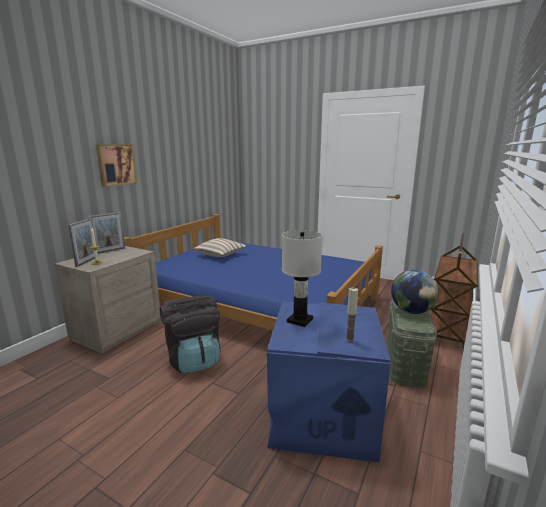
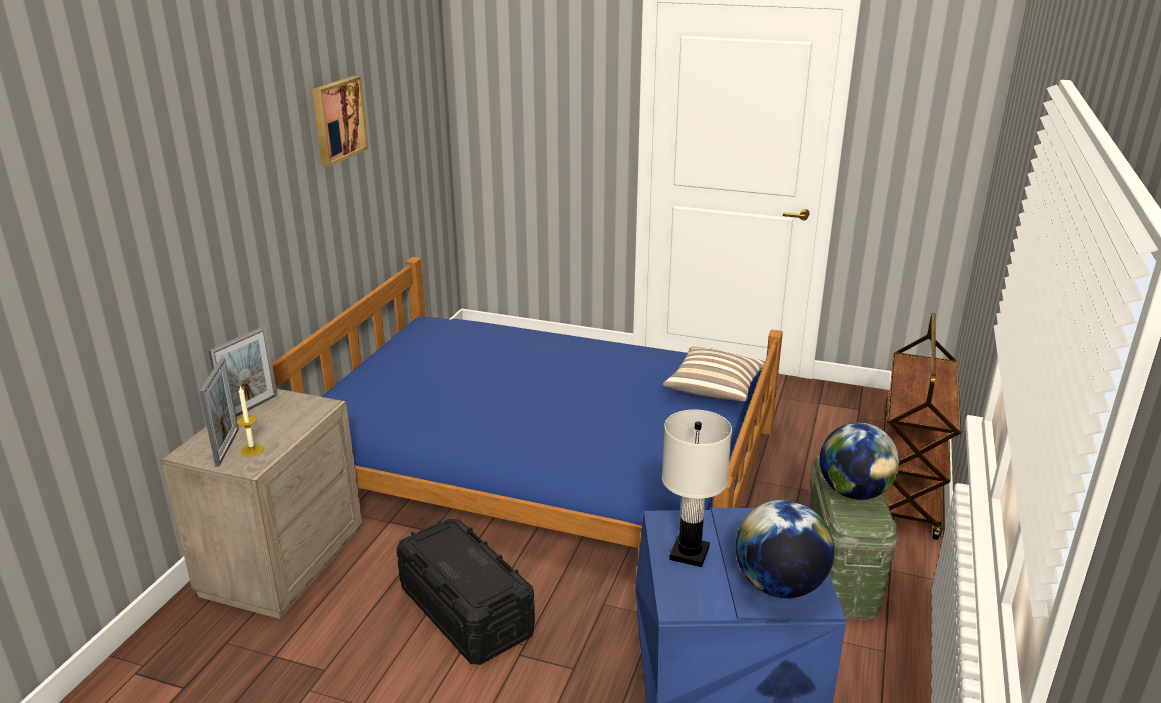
camera: 10 degrees left, 10 degrees up
picture [96,144,137,187] -> picture moved to [312,76,369,166]
black backpack [160,296,220,373] -> black storage box [396,519,535,665]
pillow [193,238,247,257] -> pillow moved to [663,346,765,401]
candle [345,288,358,342] -> globe [736,500,835,598]

